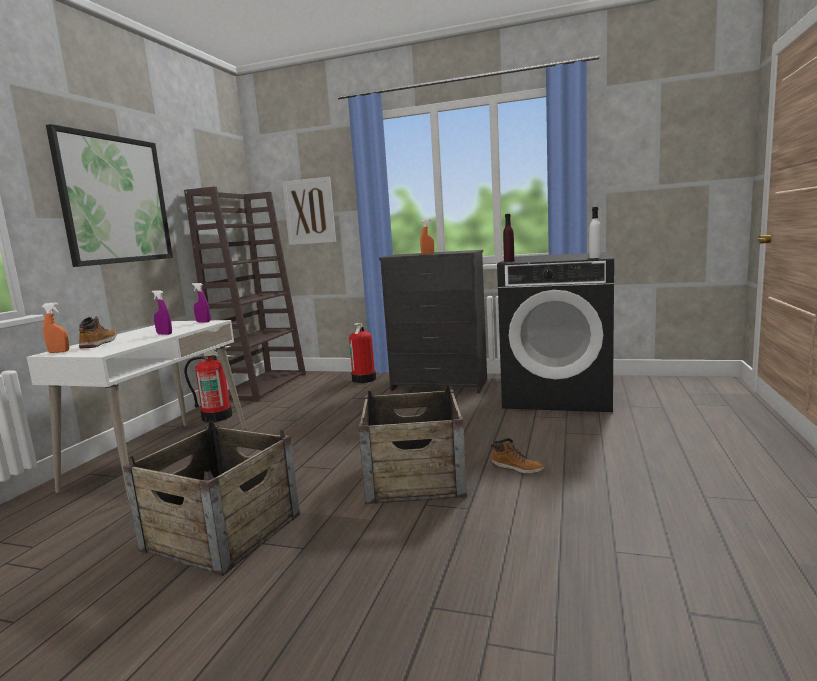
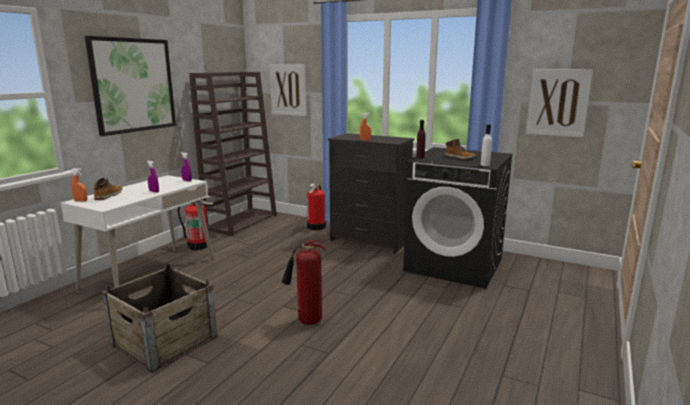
camera: 10 degrees right, 5 degrees up
crate [358,385,467,504] -> fire extinguisher [282,240,326,325]
boot [491,438,545,474] -> boot moved to [445,139,476,159]
none -> picture [526,69,593,137]

